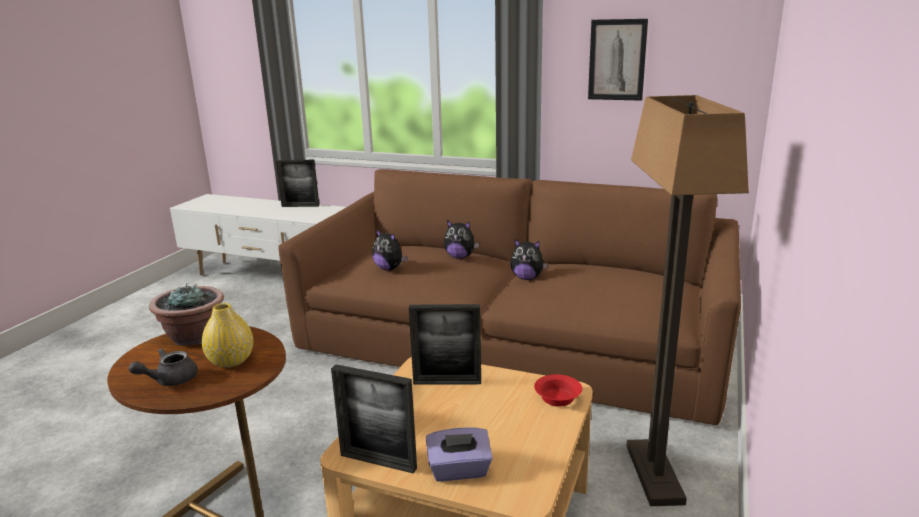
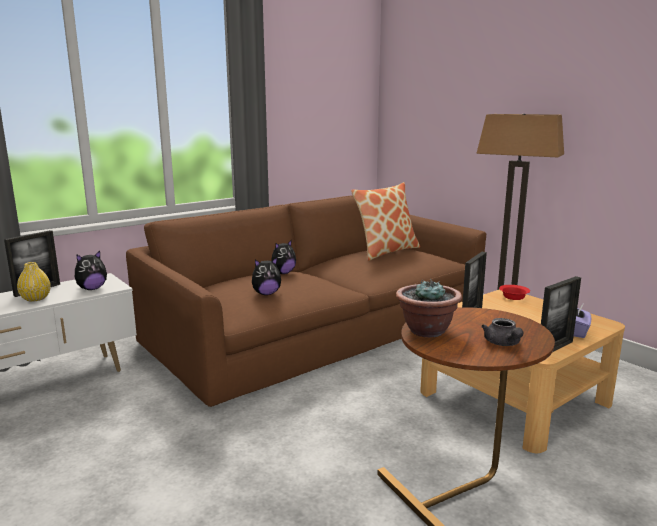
camera: 60 degrees left, 5 degrees down
yellow vase [202,303,253,368] -> yellow vase moved to [17,262,51,302]
plush toy [511,239,548,280] -> plush toy moved to [75,251,107,290]
picture [588,19,648,101] -> none
none -> pillow [351,182,420,261]

